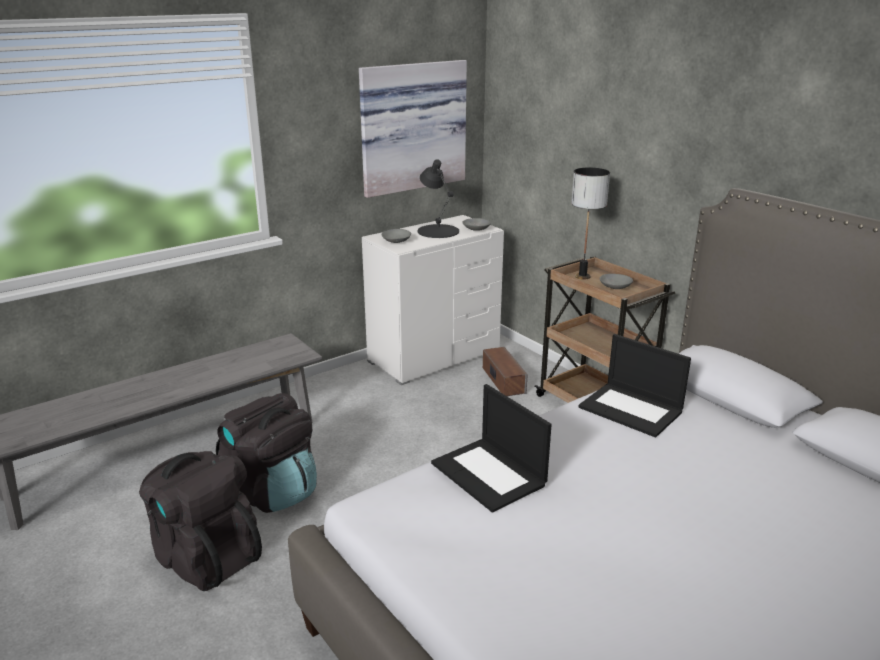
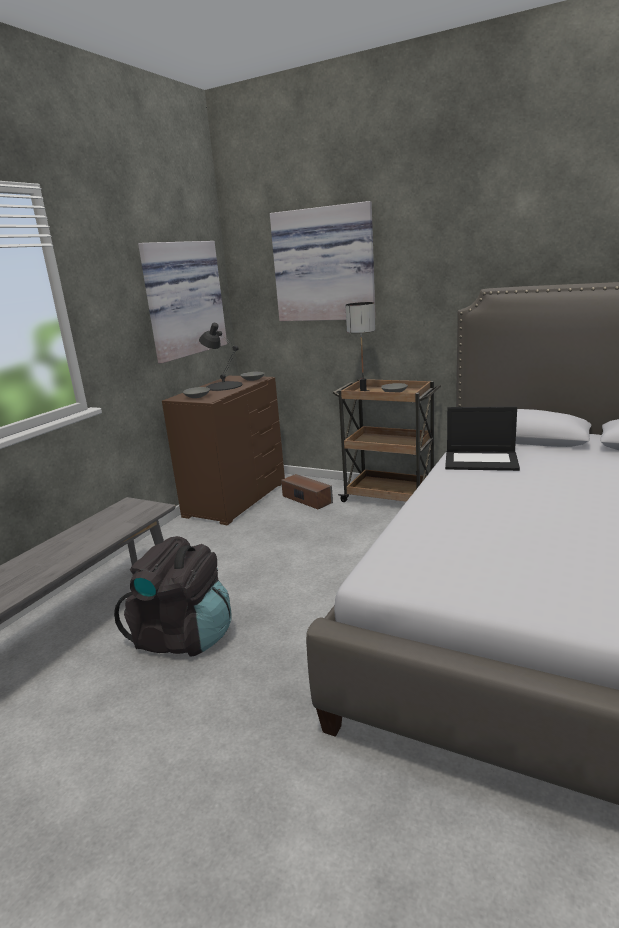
camera: 25 degrees left, 5 degrees down
black backpack [139,451,262,591] -> none
white dresser [362,215,504,385] -> brown dresser [162,376,285,525]
laptop [431,384,552,513] -> none
none -> picture [270,201,376,321]

